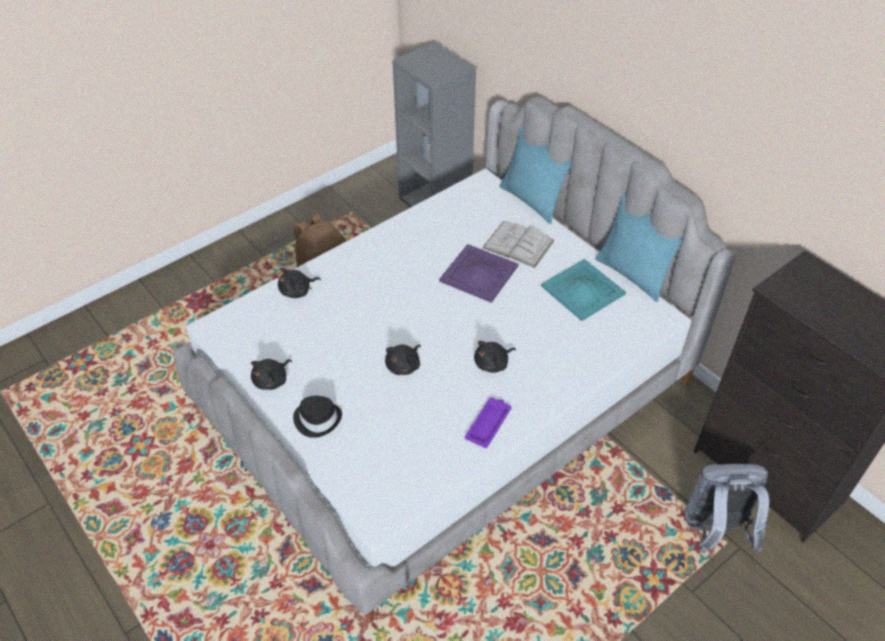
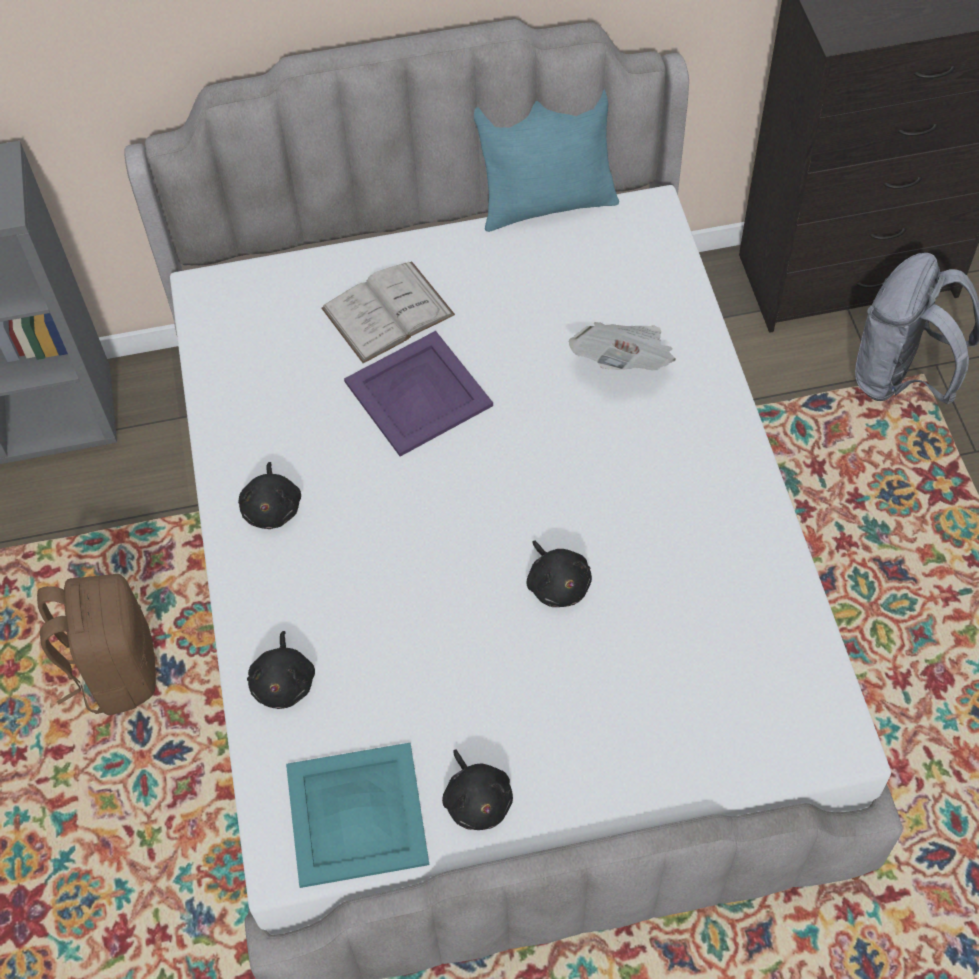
camera: 60 degrees left, 10 degrees up
black hat [293,396,342,438] -> none
purple tray [465,397,512,448] -> none
black plush toy [474,341,516,373] -> black plush toy moved to [238,462,301,529]
turquoise pillow [500,126,572,224] -> none
turquoise tray [541,259,626,321] -> turquoise tray moved to [286,743,429,888]
none -> newspaper [569,322,676,371]

